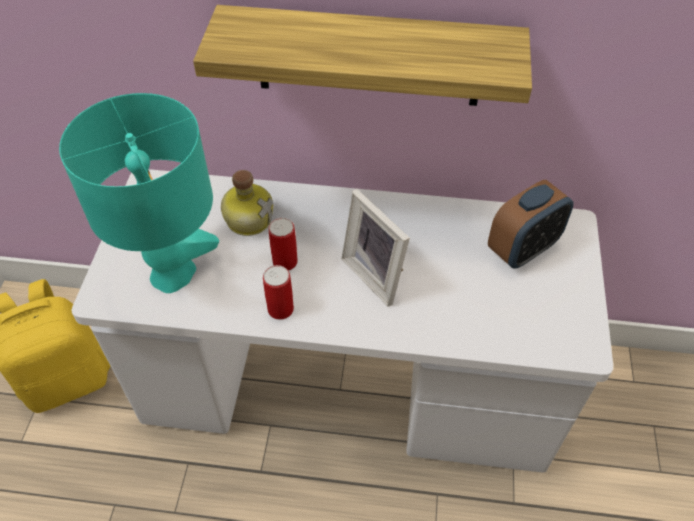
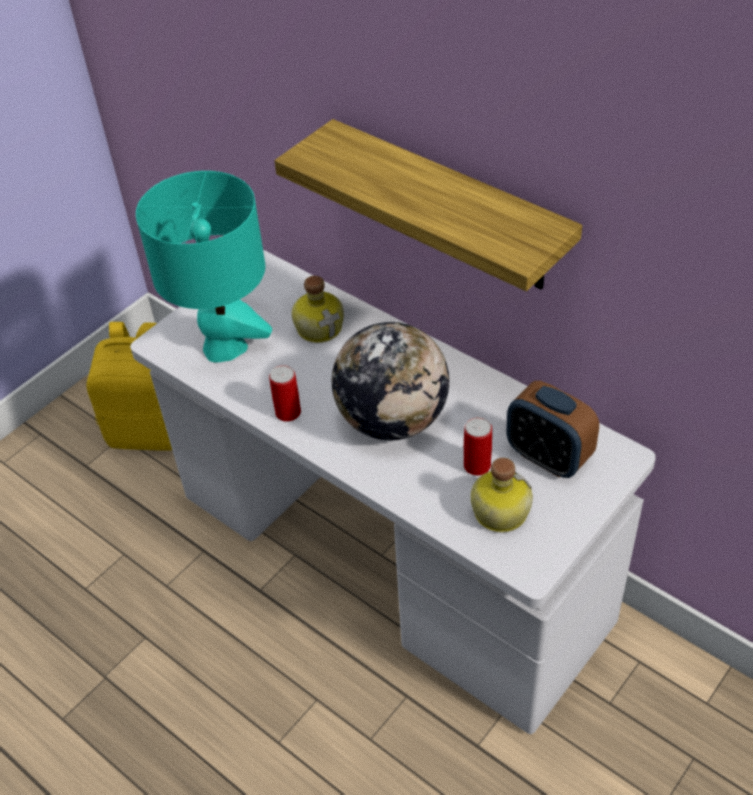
camera: 35 degrees right, 5 degrees down
can [269,218,298,271] -> can moved to [464,417,492,476]
picture frame [341,189,410,307] -> globe [332,322,449,440]
alarm clock [488,180,573,269] -> alarm clock turned 45 degrees clockwise [506,381,599,478]
none -> bottle [471,458,533,532]

